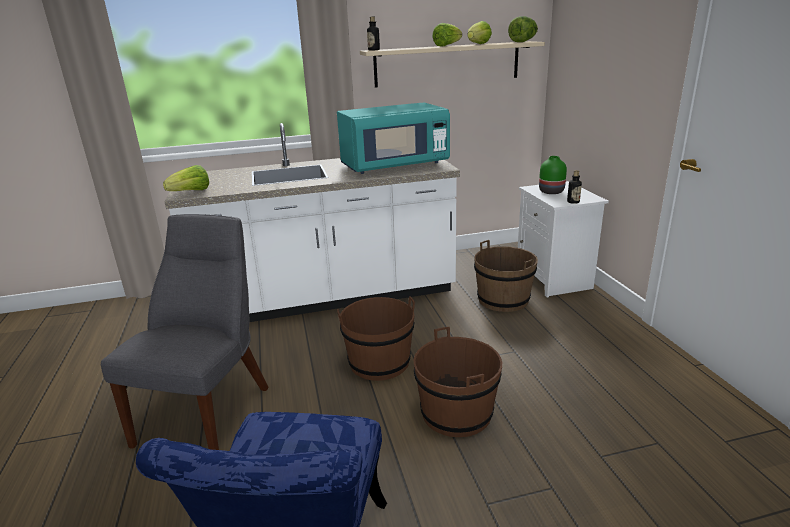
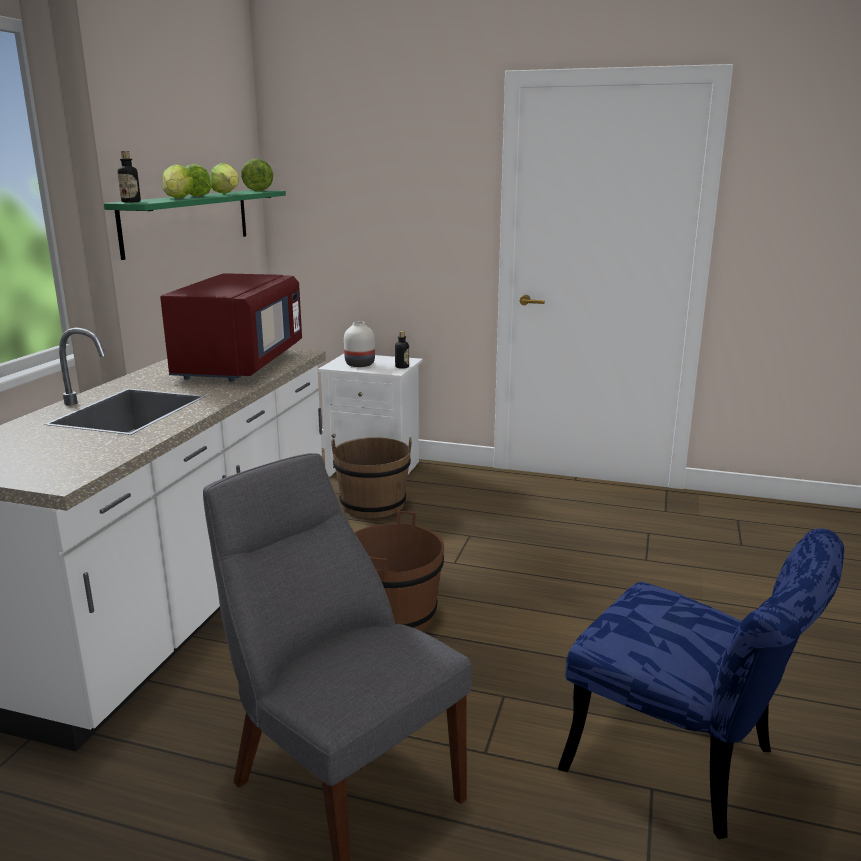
camera: 60 degrees left, 5 degrees down
lettuce [163,165,209,191] -> lettuce moved to [162,164,195,198]
turquoise microwave [337,103,450,174] -> red microwave [160,273,302,382]
beige shelf [360,41,545,87] -> green shelf [104,190,286,260]
brown bucket [414,327,502,437] -> none
green vase [539,156,567,194] -> white vase [344,321,375,367]

